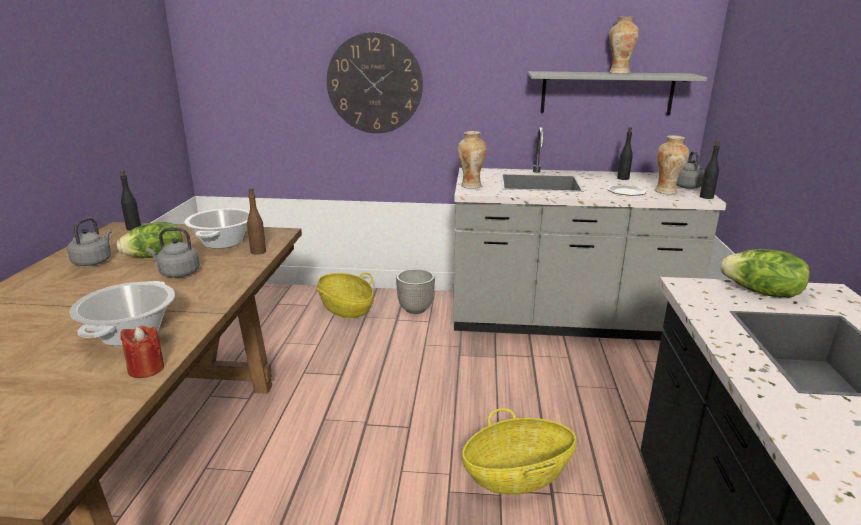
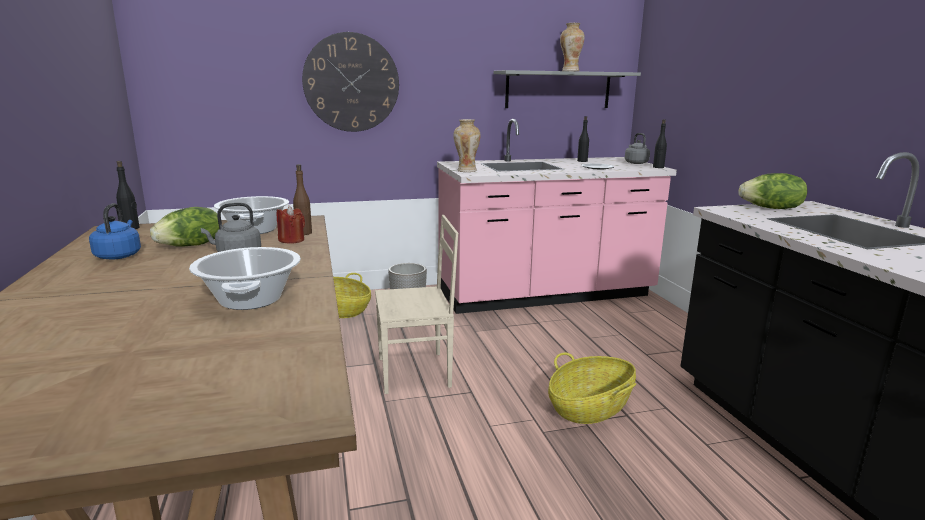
camera: 20 degrees left, 5 degrees down
grey kettle [67,218,112,266] -> blue kettle [89,203,141,259]
red candle [120,326,164,378] -> red candle moved to [277,206,305,244]
grey counter [453,127,727,341] -> pink counter [437,119,677,314]
vase [655,135,689,194] -> none
none -> beige chair [375,215,459,394]

